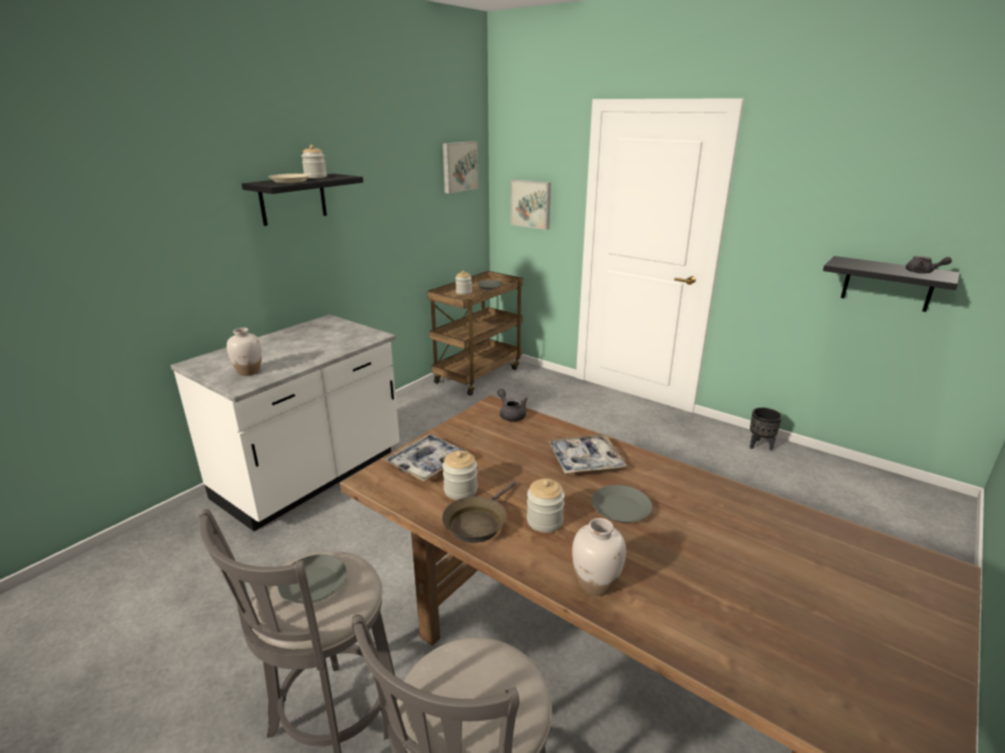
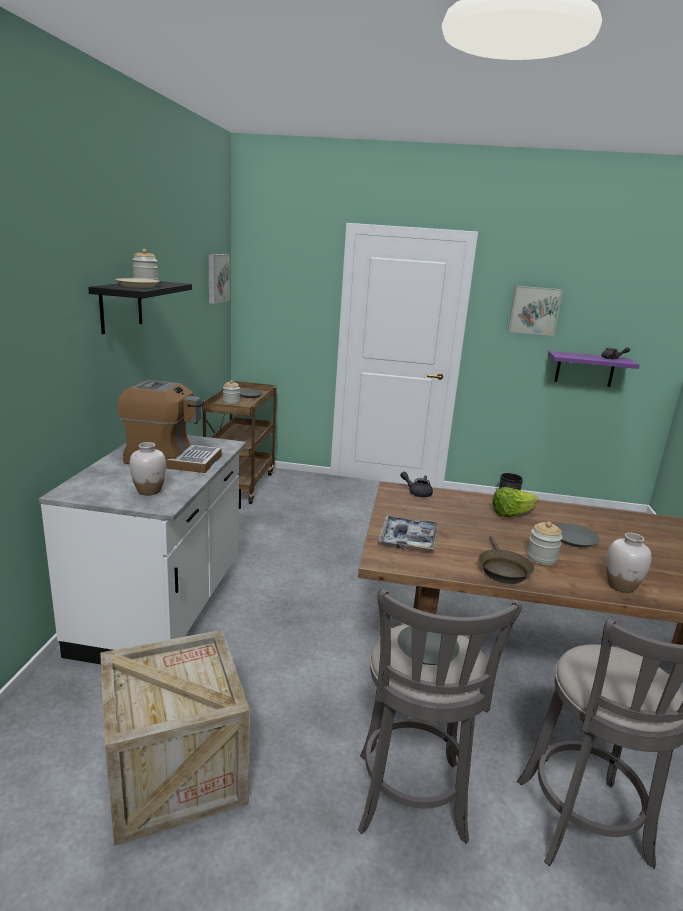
camera: 30 degrees left, 5 degrees down
jar [442,451,478,500] -> none
picture [510,179,551,230] -> picture moved to [508,286,563,336]
tray [548,434,626,474] -> lettuce [493,487,539,517]
black shelf [823,256,960,312] -> purple shelf [548,351,640,387]
none -> crate [100,630,250,846]
none -> coffee machine [117,380,222,473]

